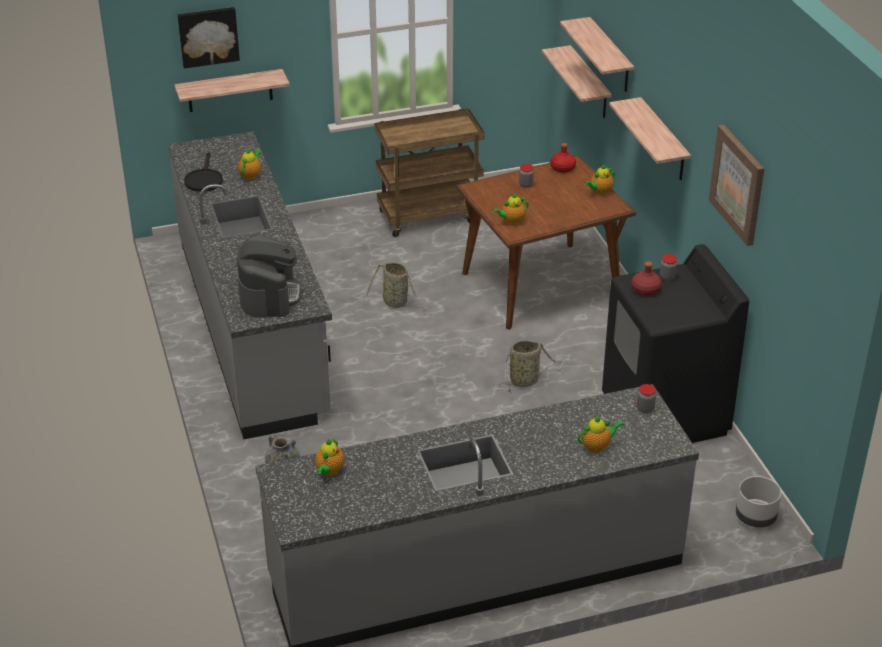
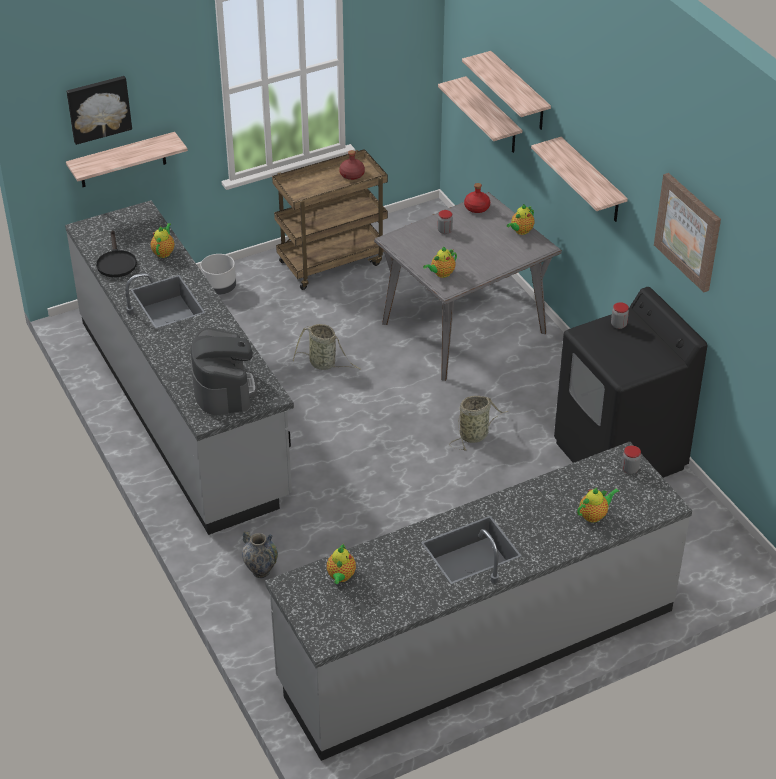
camera: 10 degrees left, 5 degrees up
brown dining table [456,156,636,330] -> grey dining table [374,192,562,381]
red bottle [632,261,662,295] -> red bottle moved to [339,150,365,180]
grey planter [736,476,781,528] -> grey planter moved to [201,254,236,295]

